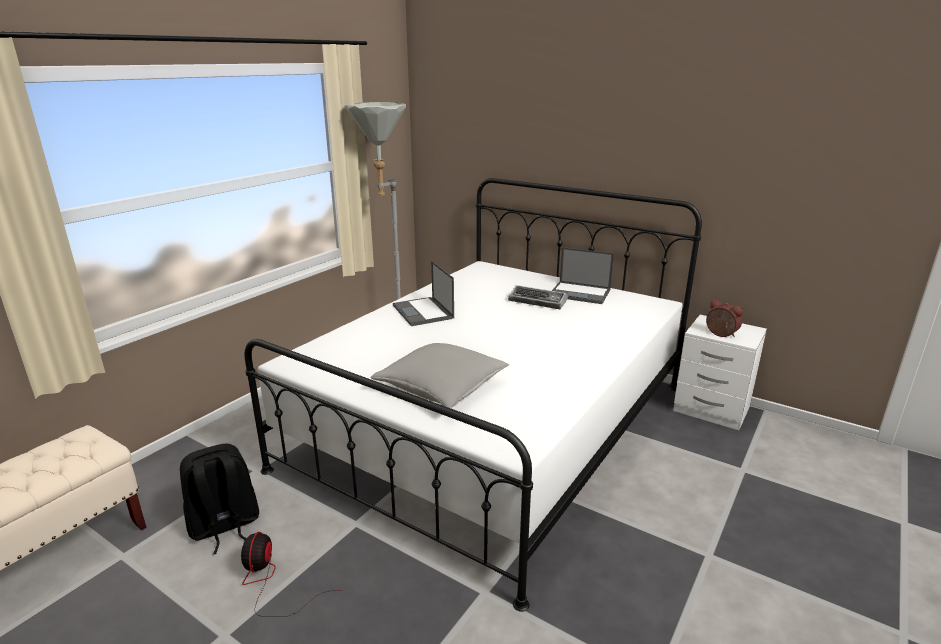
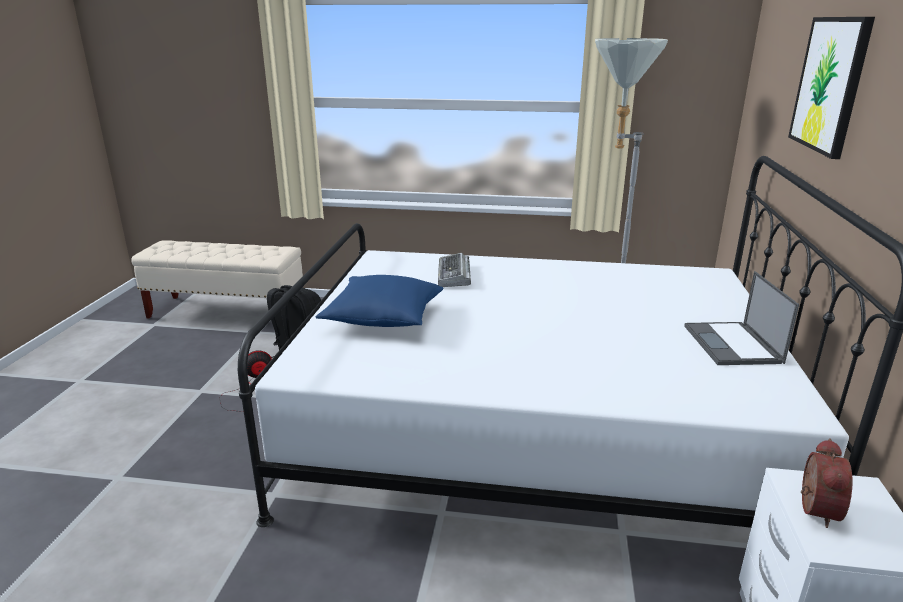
camera: 65 degrees right, 0 degrees up
grey pillow [371,343,509,408] -> blue pillow [316,275,443,327]
laptop [393,261,454,326] -> none
keyboard [508,285,568,309] -> keyboard moved to [438,253,471,287]
none -> picture [788,17,875,159]

